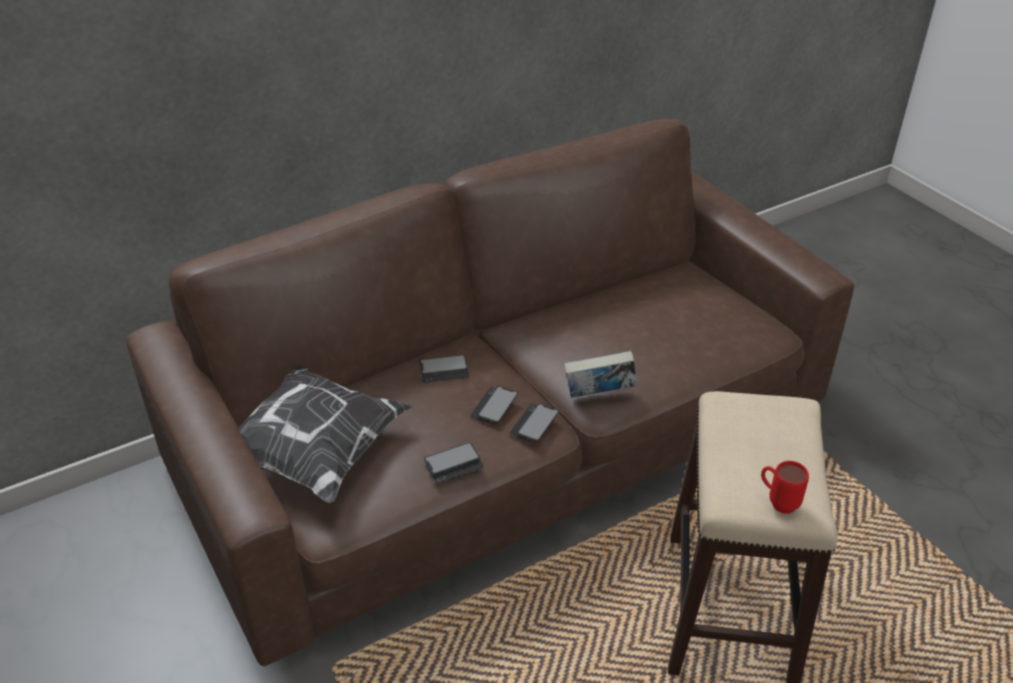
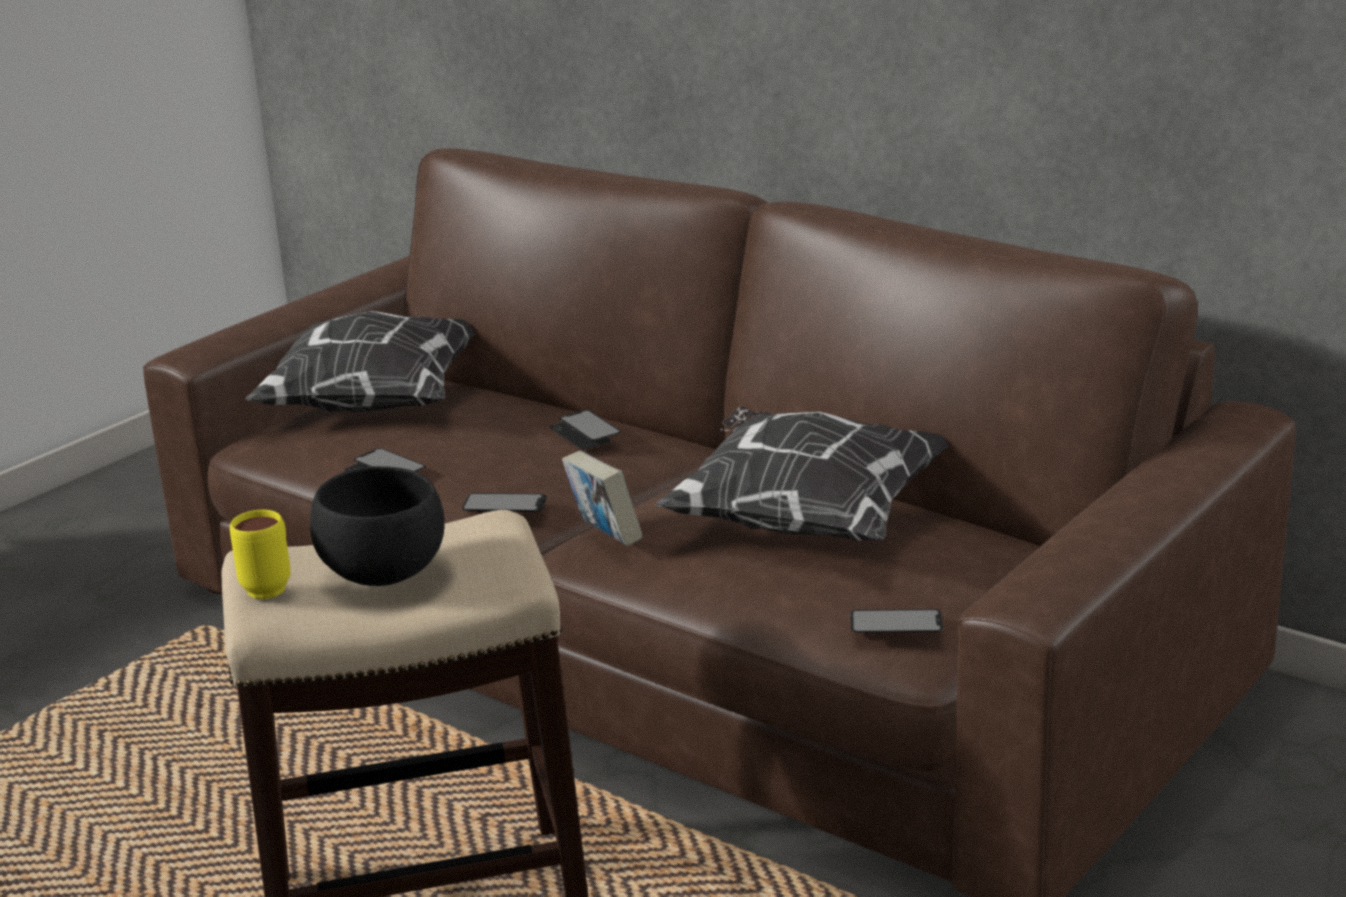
camera: 70 degrees right, 15 degrees down
phone [470,386,518,423] -> phone moved to [850,609,943,633]
red mug [761,461,809,514] -> yellow mug [230,510,291,599]
none -> black bowl [310,466,445,586]
none -> pillow [655,406,950,541]

